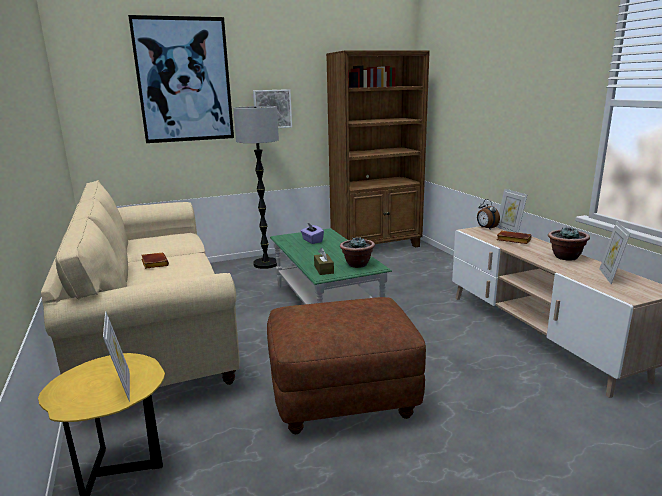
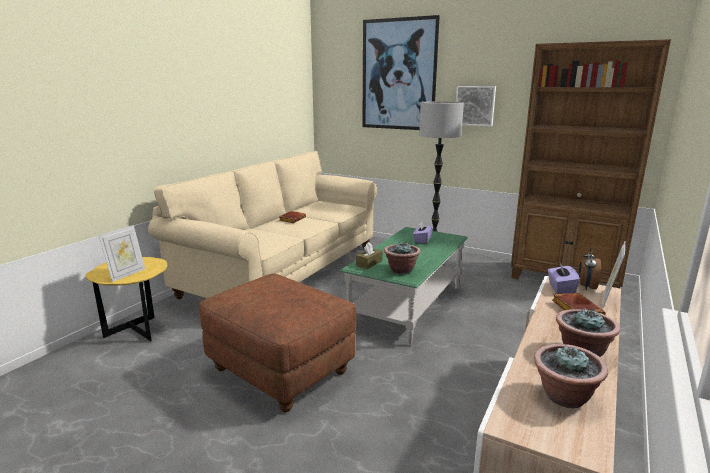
camera: 50 degrees right, 0 degrees up
picture frame [599,221,631,284] -> potted plant [534,344,608,408]
none -> purple tissue box [548,263,580,294]

